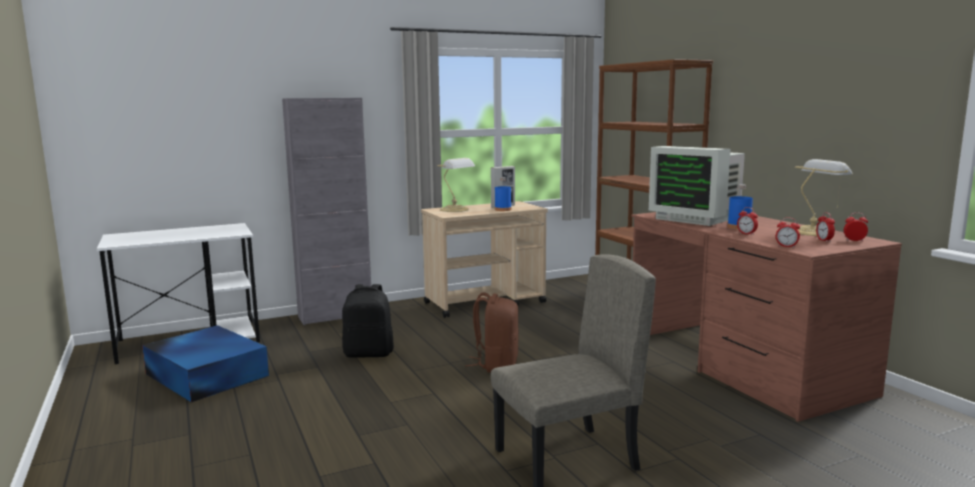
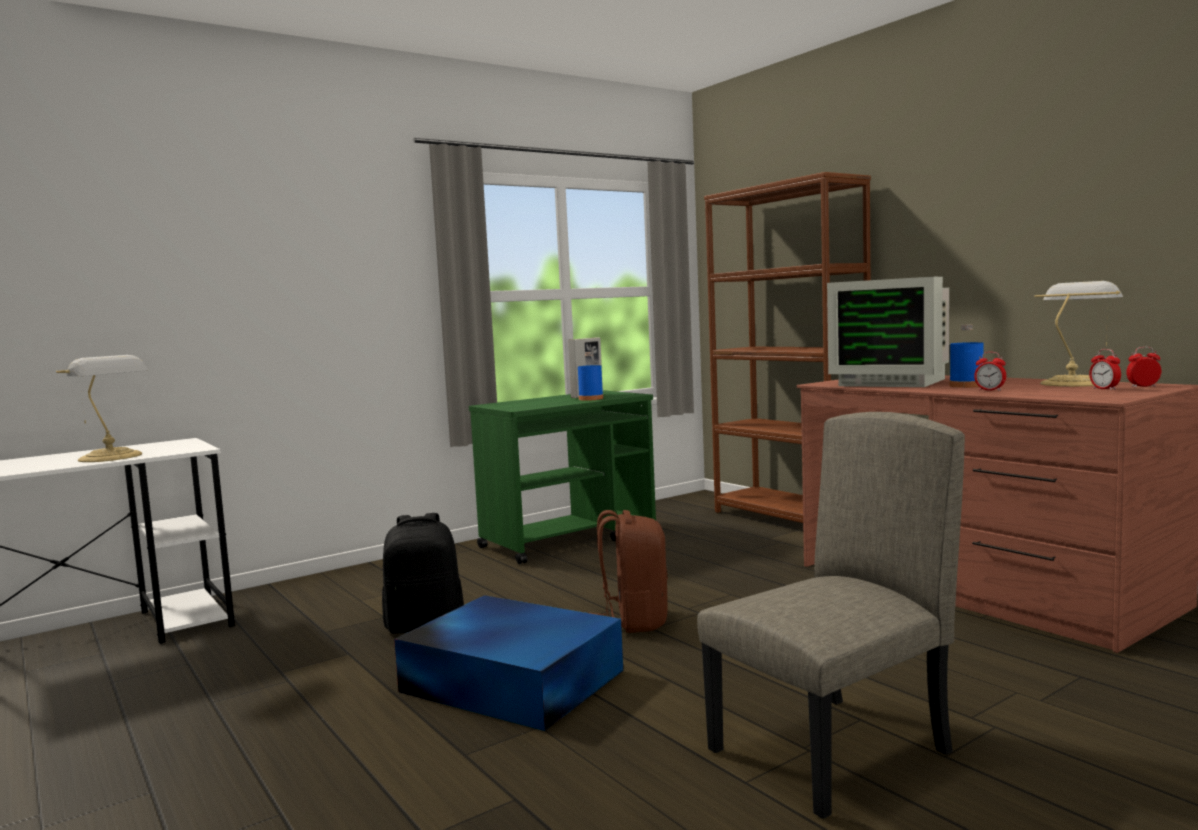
camera: 10 degrees left, 5 degrees down
blue storage box [142,325,269,402] -> blue storage box moved to [394,595,623,731]
grey cabinet [282,98,371,325] -> none
beige cart [421,201,548,318] -> green cart [469,390,656,564]
table lamp [437,158,475,212] -> table lamp moved to [56,355,148,462]
alarm clock [776,218,800,248] -> none

